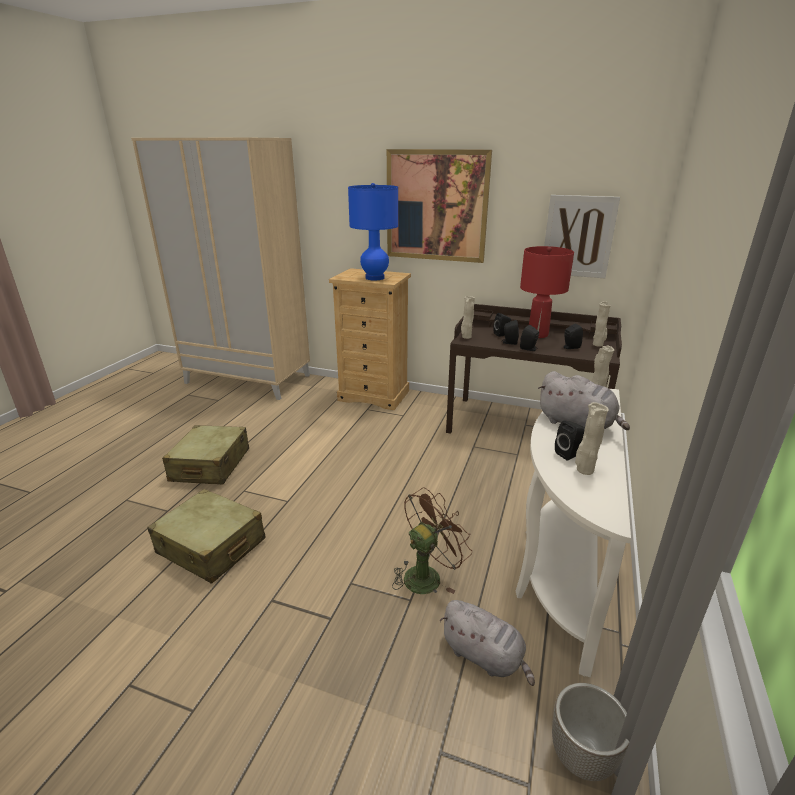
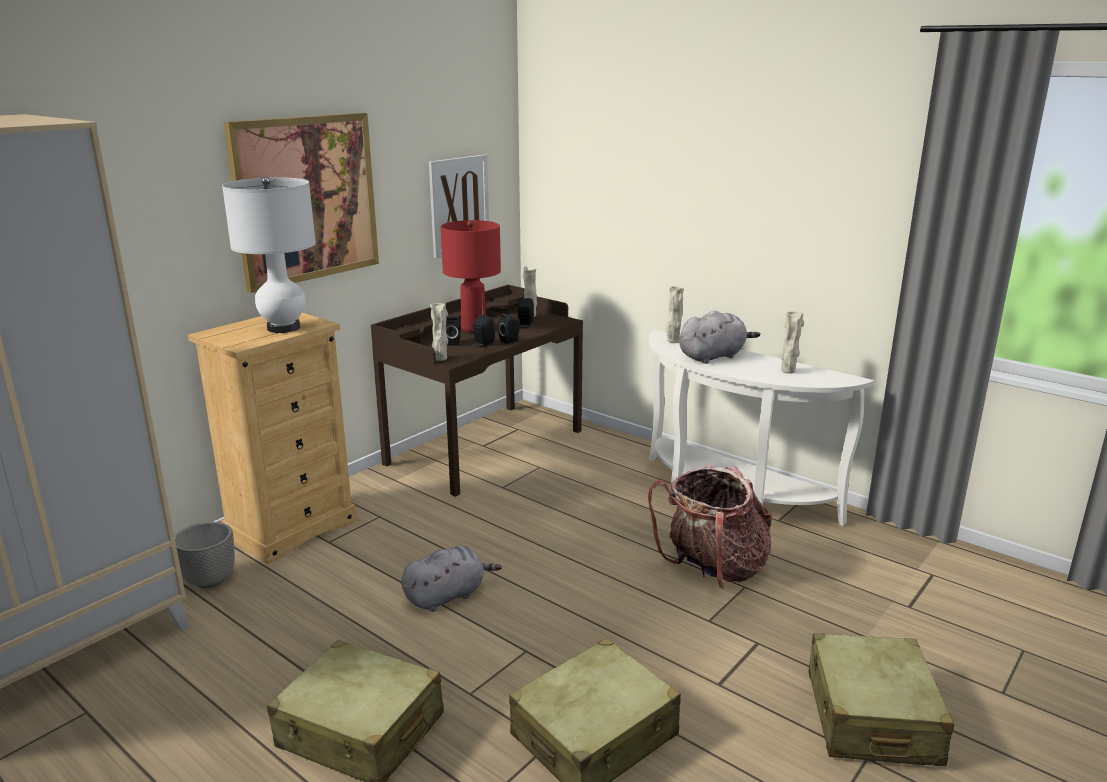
camera: 70 degrees left, 5 degrees down
blue table lamp [348,183,398,281] -> white table lamp [222,177,316,333]
brown fan [392,487,472,594] -> backpack [648,465,772,590]
grey plush toy [439,600,535,686] -> grey plush toy moved to [401,546,502,612]
planter [552,683,629,781] -> planter moved to [174,522,235,588]
black speaker [555,421,585,461] -> none
none -> beige suitcase [809,633,955,766]

